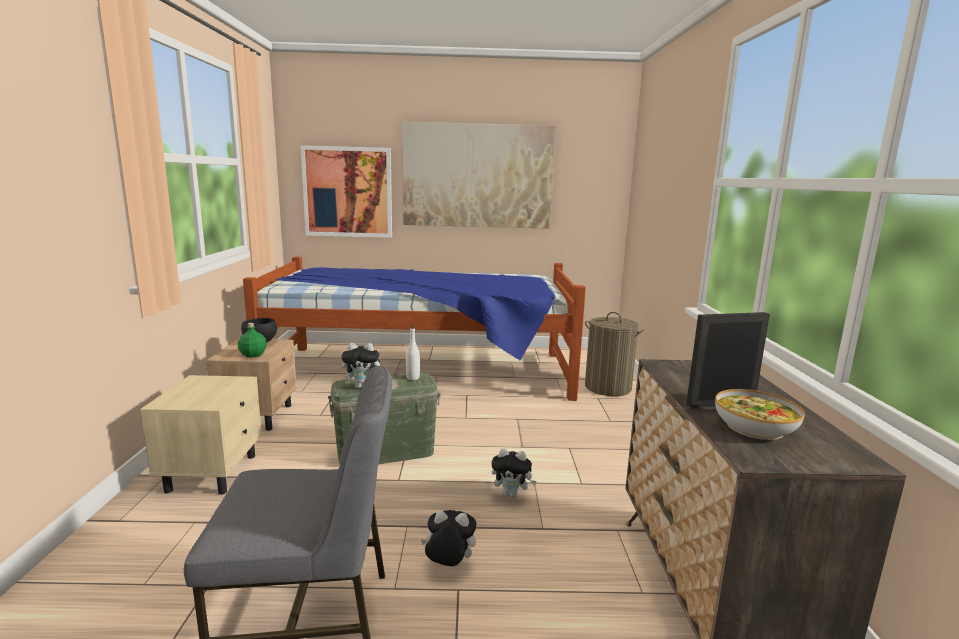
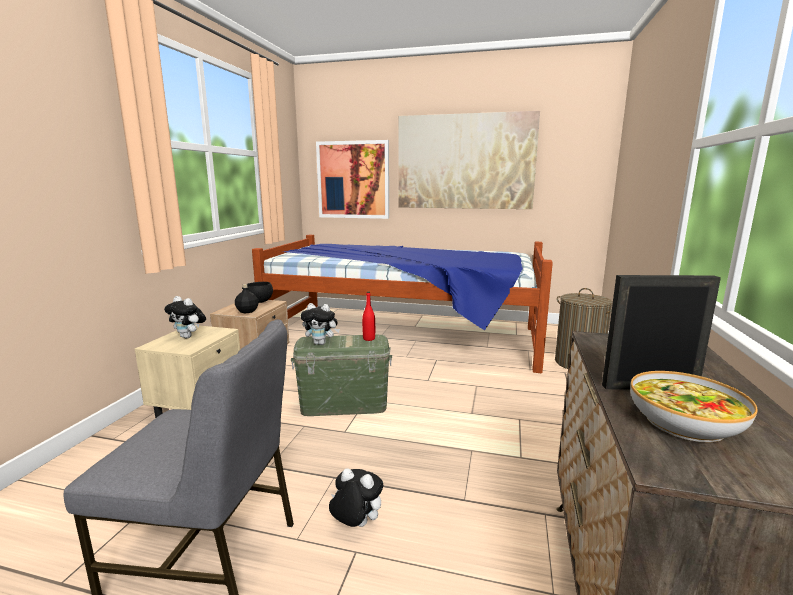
camera: 15 degrees right, 0 degrees up
green bottle [238,323,267,357] -> black bottle [235,284,259,313]
white bottle [406,327,420,380] -> red bottle [362,291,375,341]
plush toy [491,448,537,498] -> plush toy moved to [164,296,206,338]

